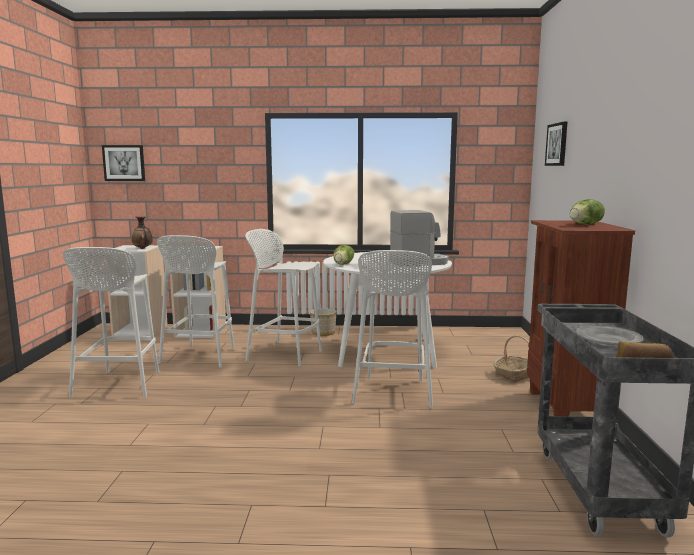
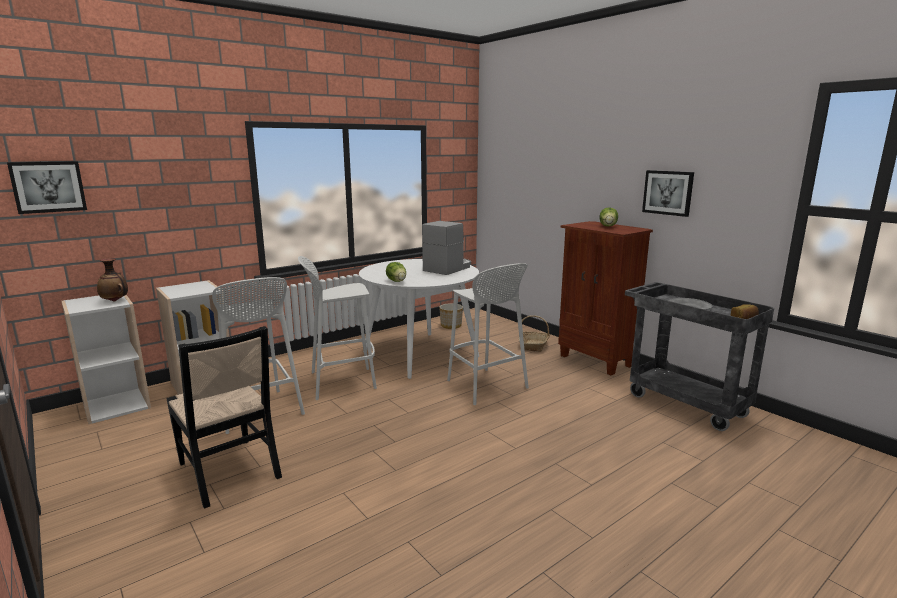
camera: 40 degrees left, 5 degrees up
white stool [63,247,159,397] -> chair [166,326,282,509]
planter [310,308,337,336] -> planter moved to [439,303,463,329]
picture [545,122,567,166] -> picture moved to [642,170,694,217]

